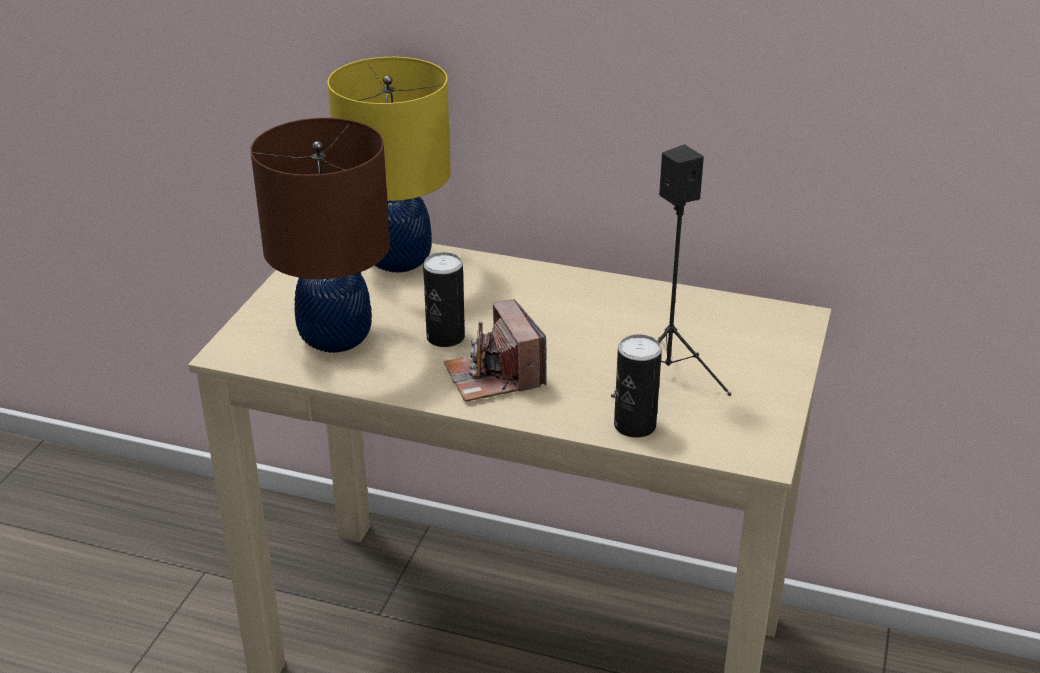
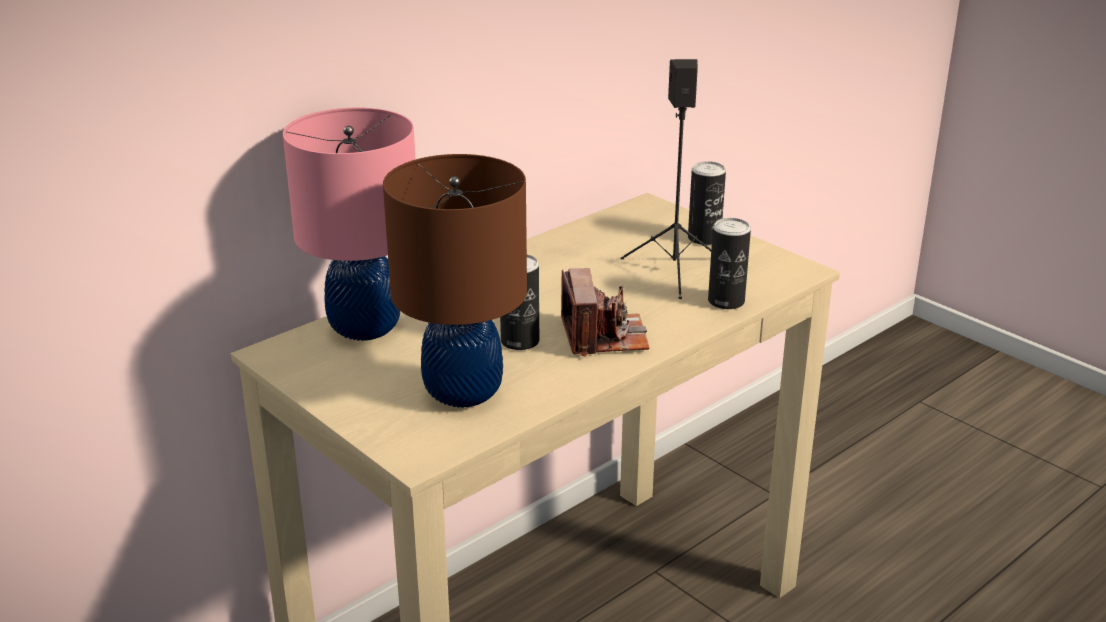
camera: 60 degrees left, 5 degrees down
yellow table lamp [328,57,451,273] -> pink table lamp [283,108,415,341]
camera [444,299,547,402] -> camera turned 105 degrees counterclockwise [561,268,650,357]
none -> can [688,161,726,245]

